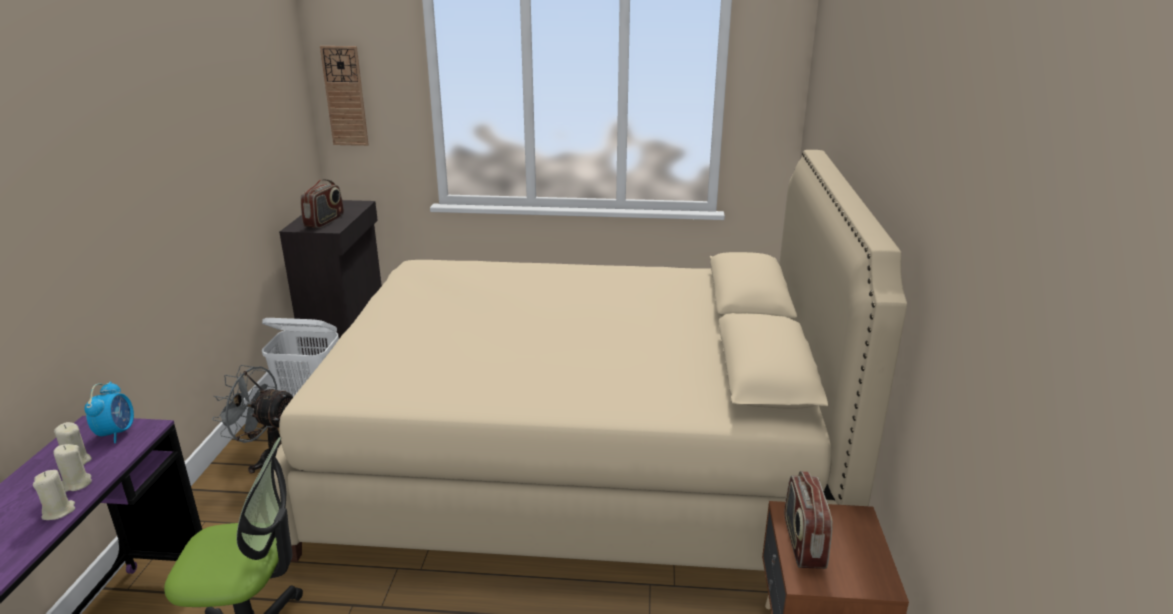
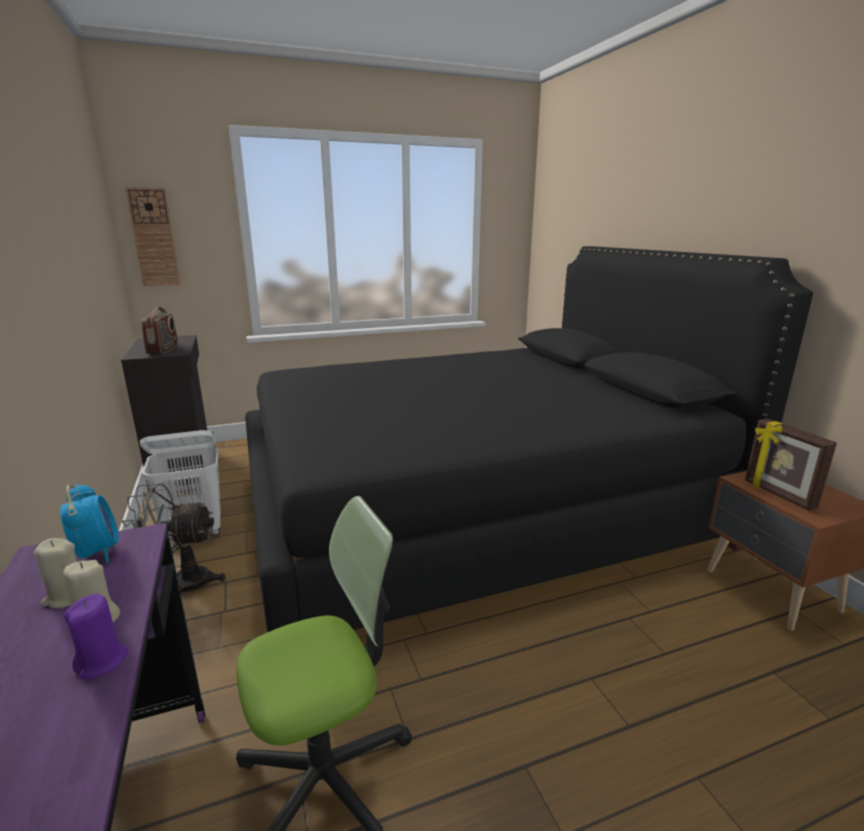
camera: 25 degrees left, 5 degrees down
beige candle [33,470,75,520] -> purple candle [64,594,128,680]
beige bed [274,150,907,571] -> black bed [245,246,813,632]
radio [785,471,833,569] -> picture frame [745,418,837,511]

